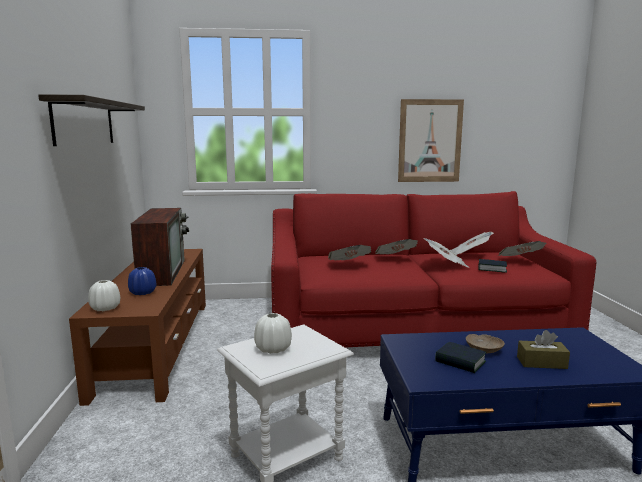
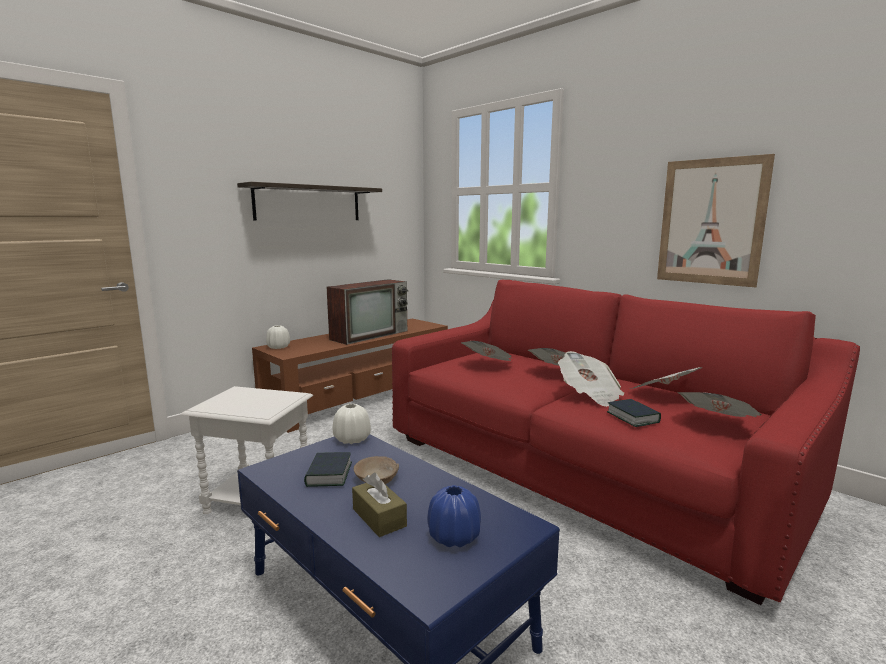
camera: 50 degrees right, 0 degrees up
blue vase [128,267,156,295] -> blue vase moved to [427,485,481,547]
white vase [254,313,292,354] -> white vase moved to [332,404,371,444]

